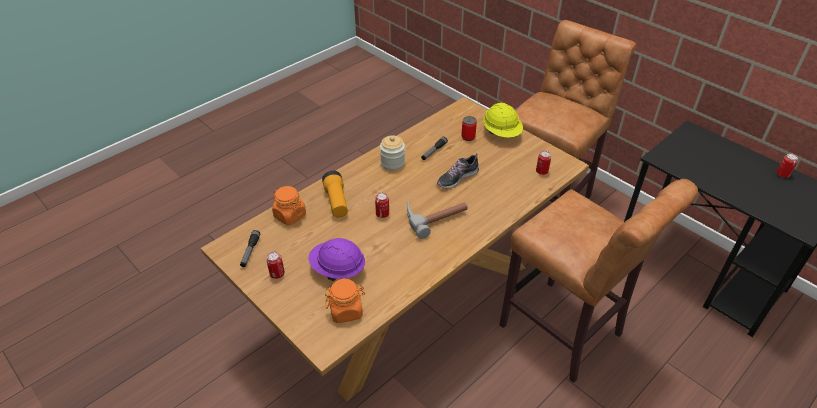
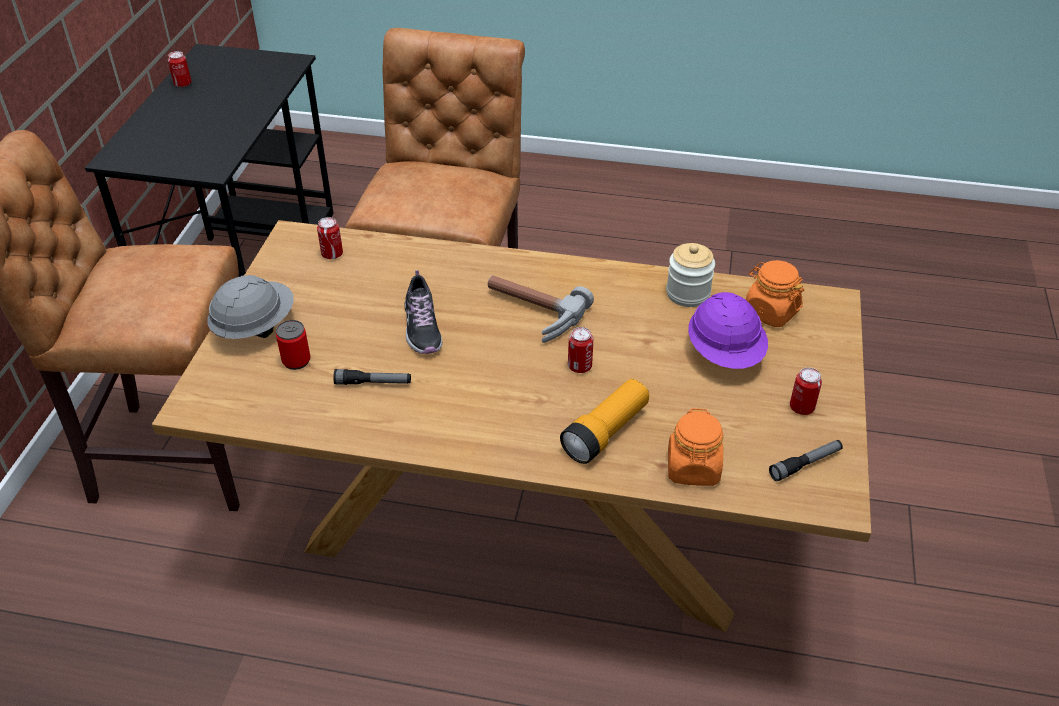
camera: 125 degrees left, 0 degrees up
jar [380,135,405,171] -> jar moved to [666,243,715,307]
shoe [437,153,479,189] -> shoe turned 60 degrees clockwise [405,270,442,354]
yellow hard hat [483,103,523,137] -> grey hard hat [208,275,294,339]

